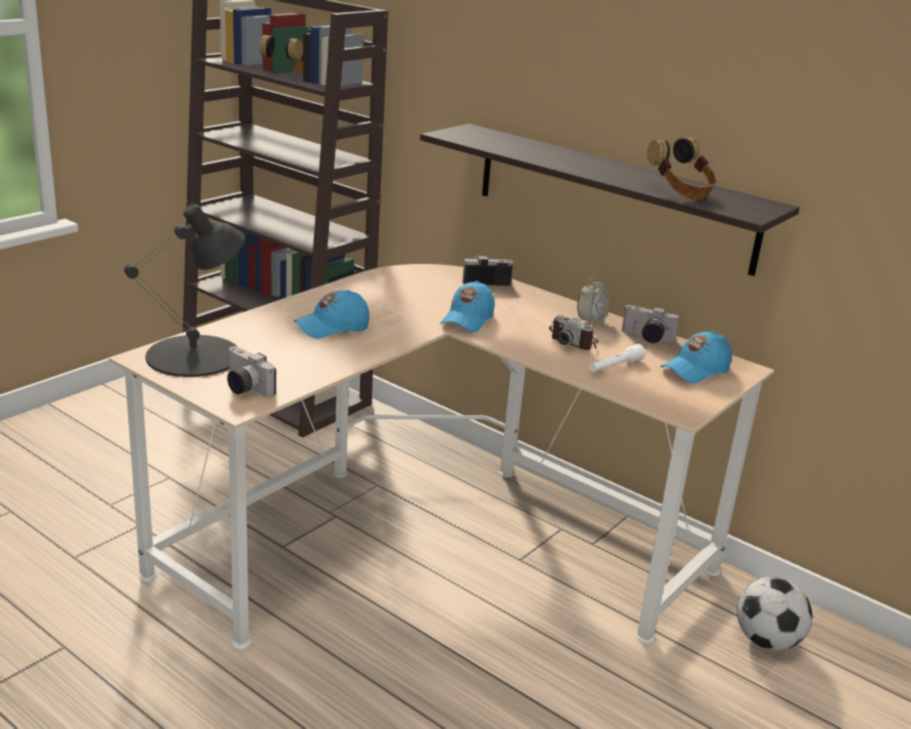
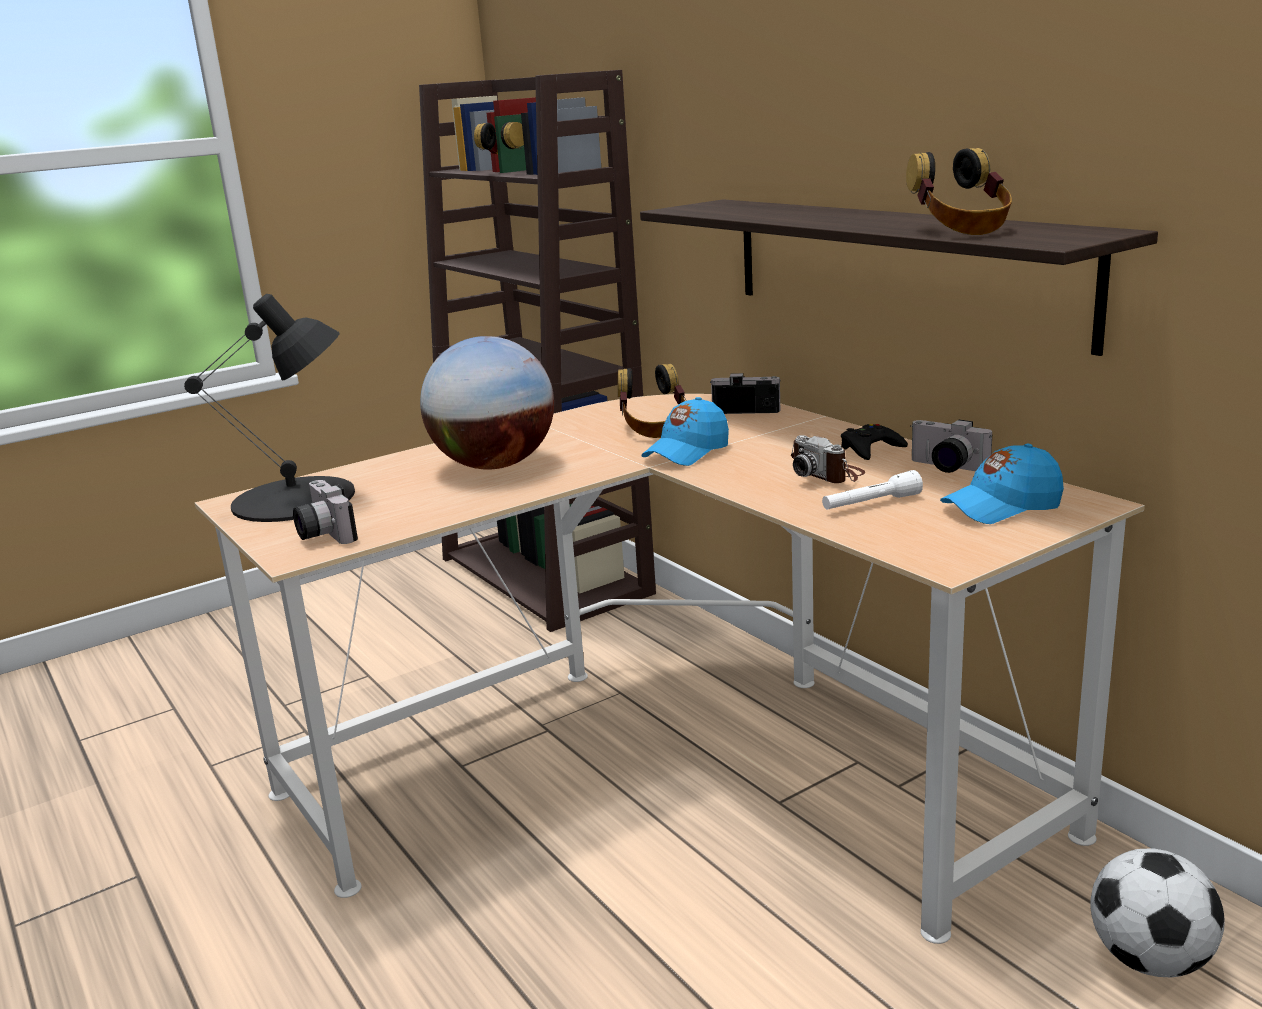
camera: 20 degrees right, 5 degrees down
blue cap [294,290,369,339] -> globe [420,336,554,470]
alarm clock [577,277,610,325] -> black game controller [841,424,908,460]
none -> headphones [617,364,687,438]

